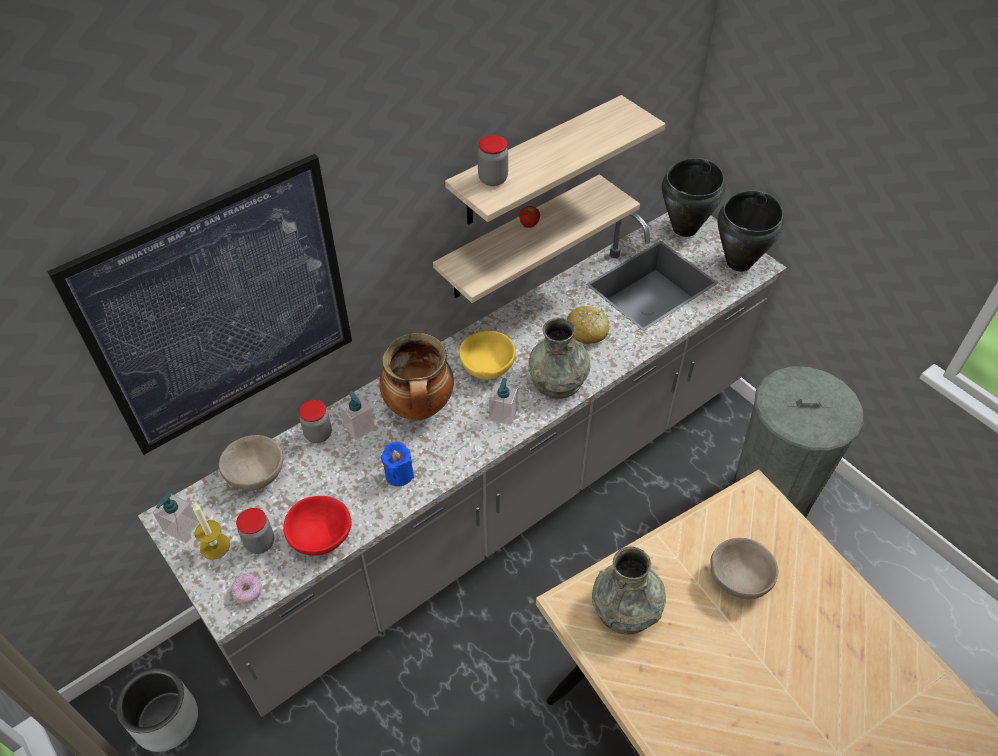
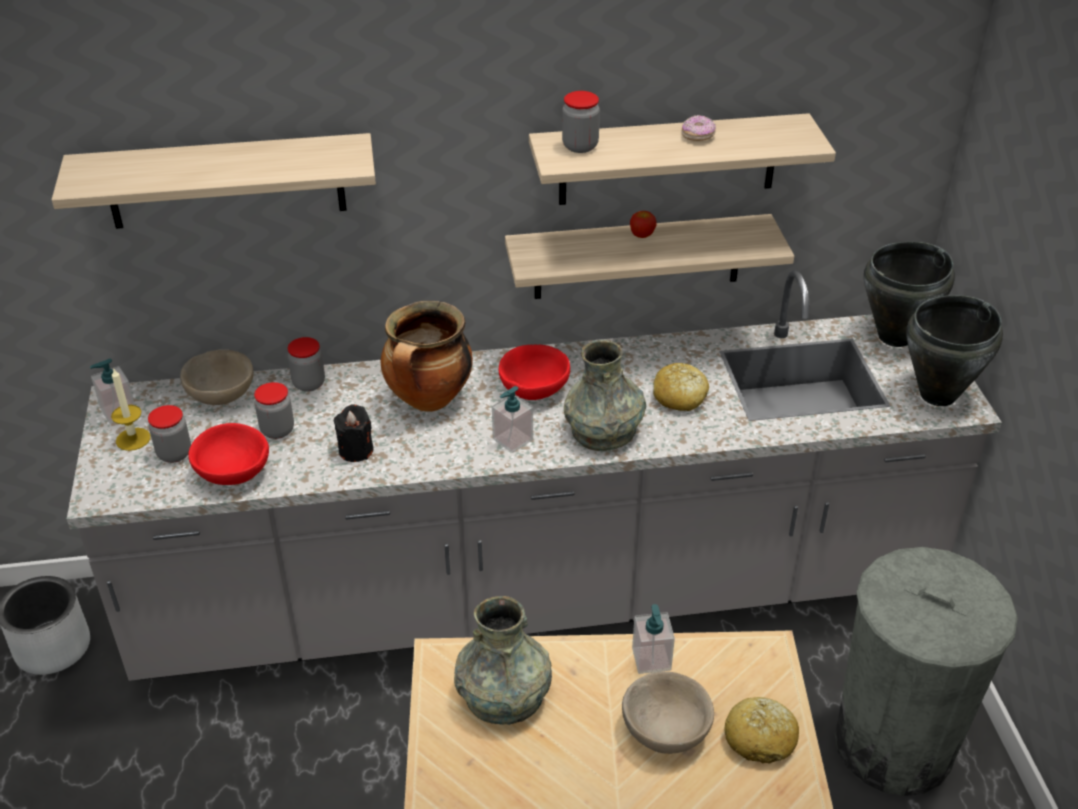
camera: 30 degrees right, 10 degrees down
picture [47,154,352,455] -> shelf [52,133,376,229]
donut [231,574,262,604] -> donut moved to [681,115,716,141]
soap dispenser [339,391,375,440] -> soap dispenser moved to [632,604,675,674]
blue candle [381,442,414,487] -> black candle [334,405,374,462]
yellow bowl [459,331,516,380] -> red bowl [499,344,570,400]
none -> jar [254,382,294,439]
none -> bread [724,697,799,763]

